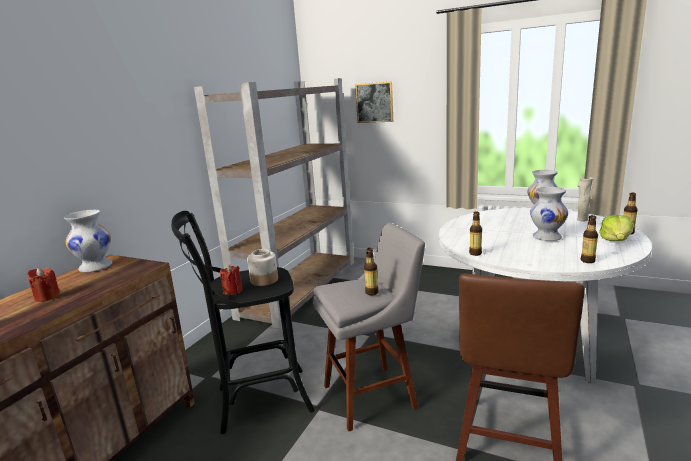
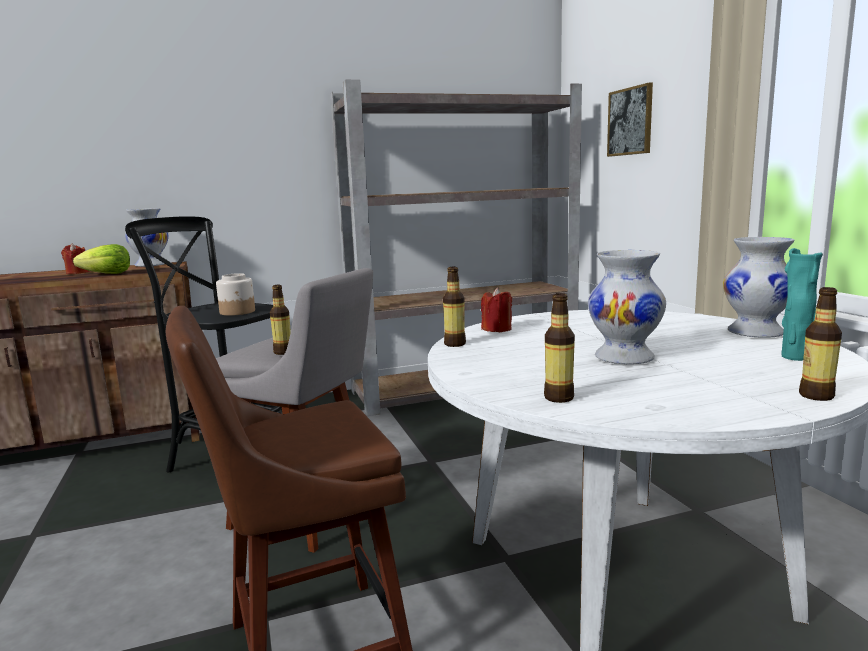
camera: 45 degrees right, 5 degrees down
red candle [220,264,243,295] -> red candle moved to [481,287,512,332]
beige vase [577,176,594,222] -> turquoise vase [781,248,823,361]
lettuce [599,215,633,241] -> lettuce moved to [73,244,130,274]

